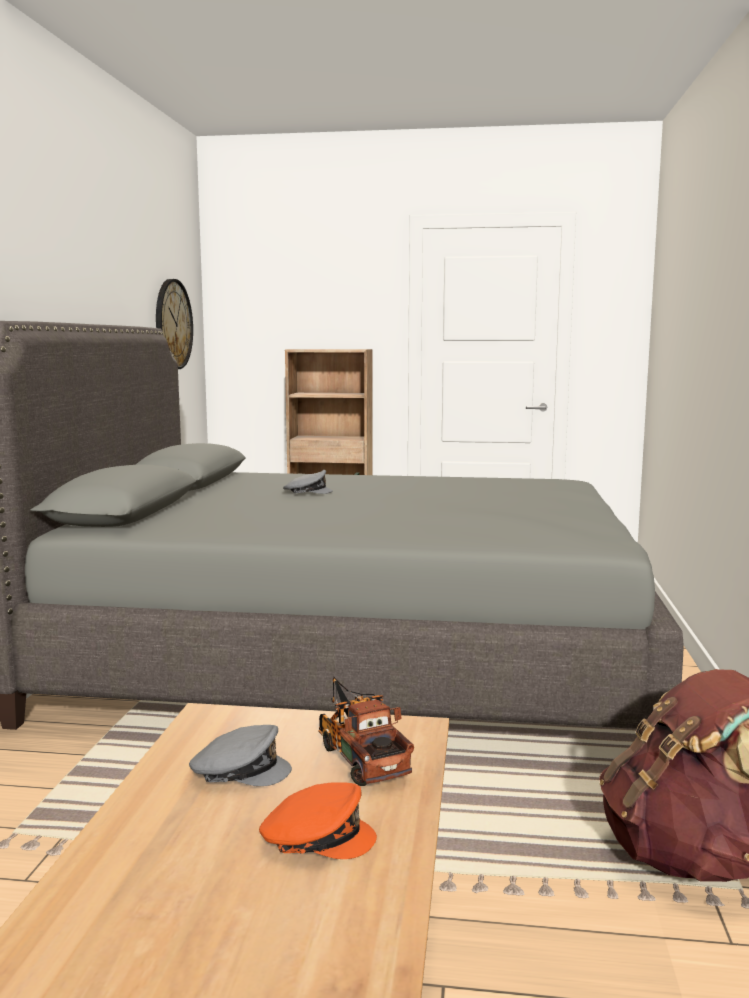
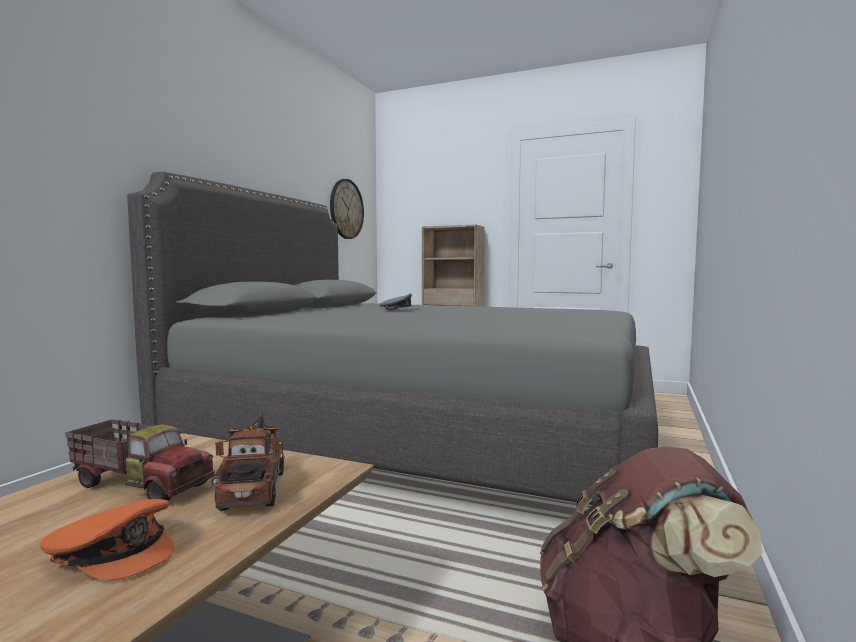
camera: 15 degrees right, 5 degrees down
grey cap [189,725,292,786] -> toy truck [65,419,215,501]

